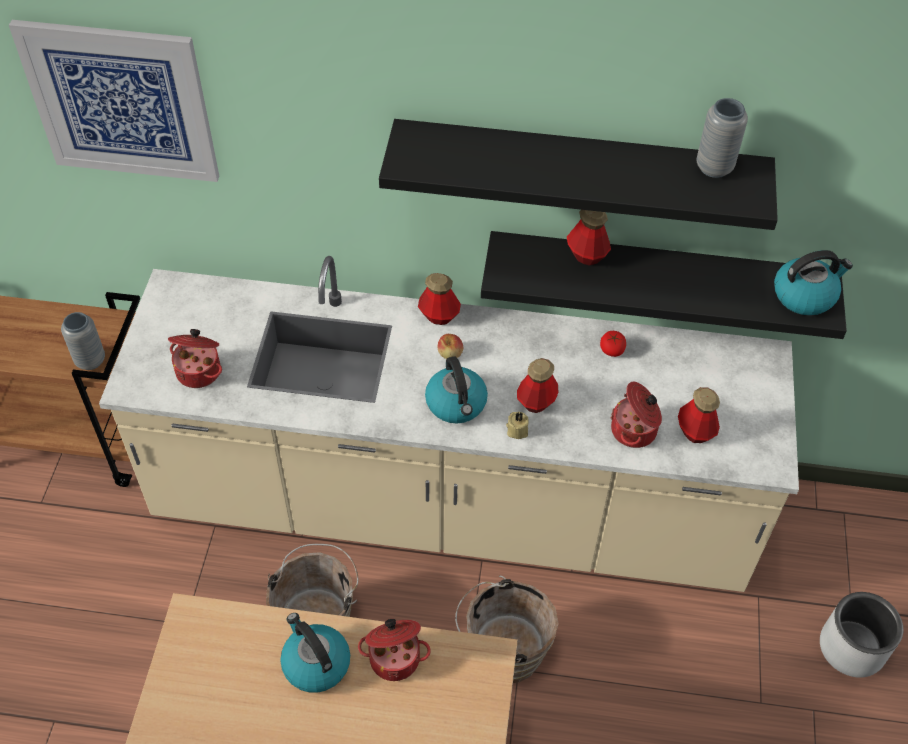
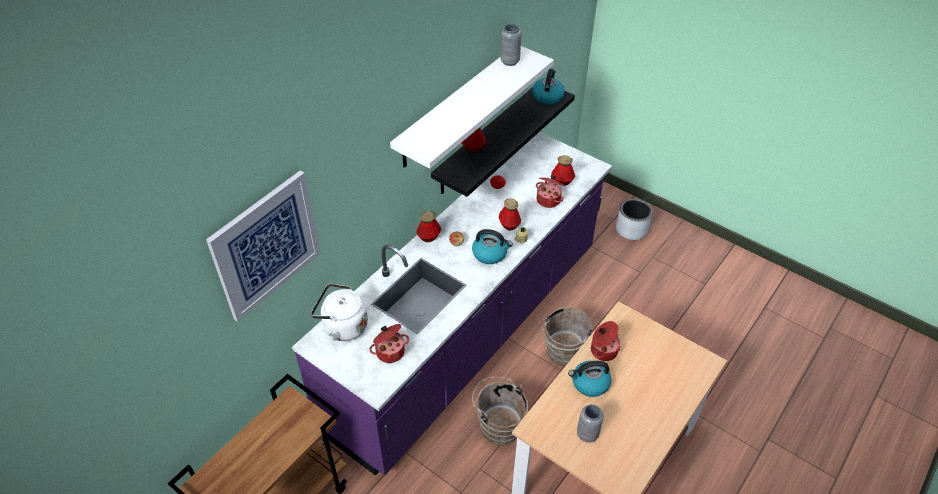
camera: 60 degrees left, 5 degrees down
grey vase [61,312,105,370] -> grey vase moved to [577,404,604,443]
beige counter [99,256,799,592] -> purple counter [292,132,612,476]
black shelf [379,119,778,230] -> white shelf [390,46,554,169]
none -> white kettle [311,284,368,341]

